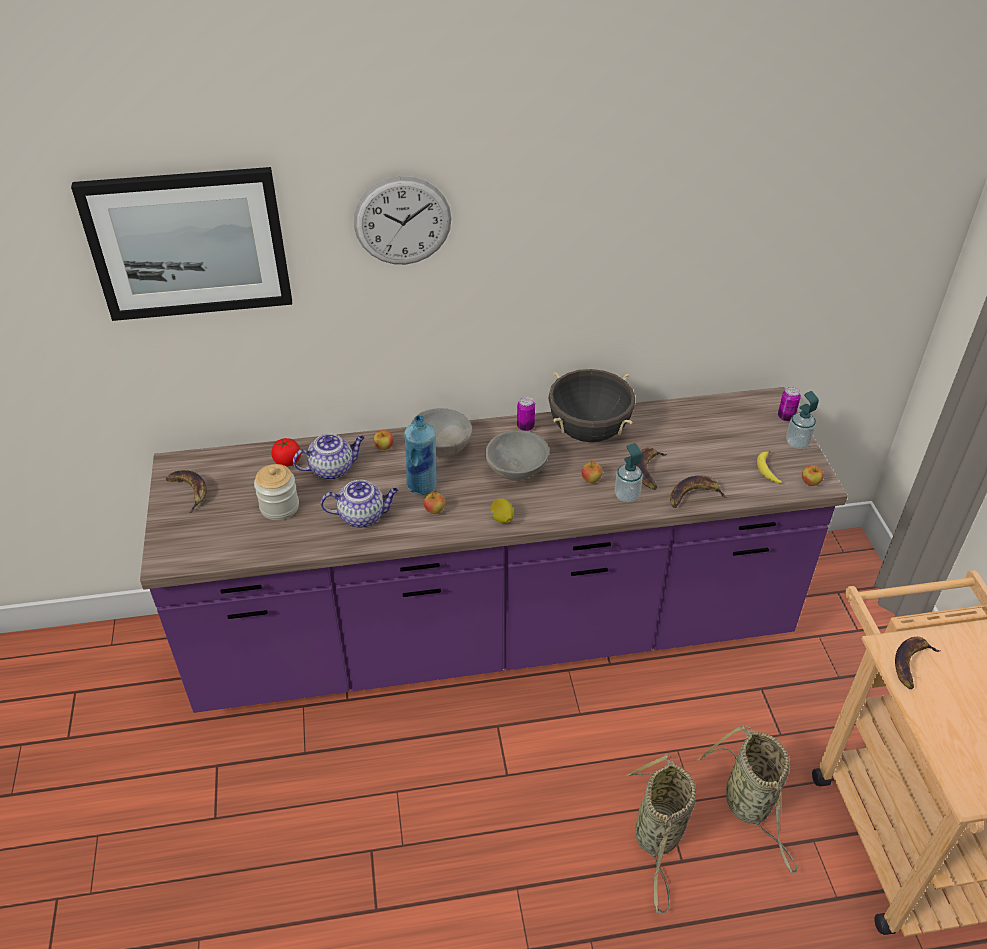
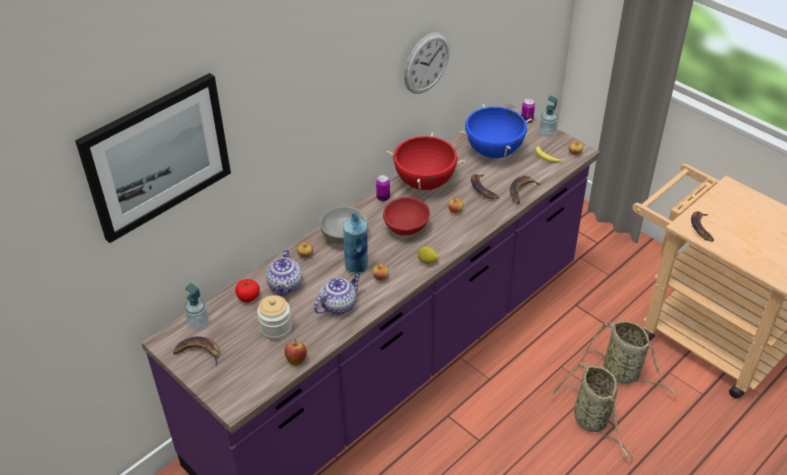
camera: 35 degrees left, 0 degrees up
teapot [293,434,365,480] -> teapot turned 150 degrees clockwise [266,249,302,297]
wall clock [354,176,451,264] -> wall clock moved to [404,32,450,94]
grey bowl [485,430,549,481] -> red bowl [383,197,430,236]
black cooking pot [548,369,635,442] -> red cooking pot [386,132,465,190]
soap dispenser [614,443,643,503] -> soap dispenser moved to [185,283,209,330]
none -> apple [284,339,307,366]
none -> blue cooking pot [460,104,532,158]

